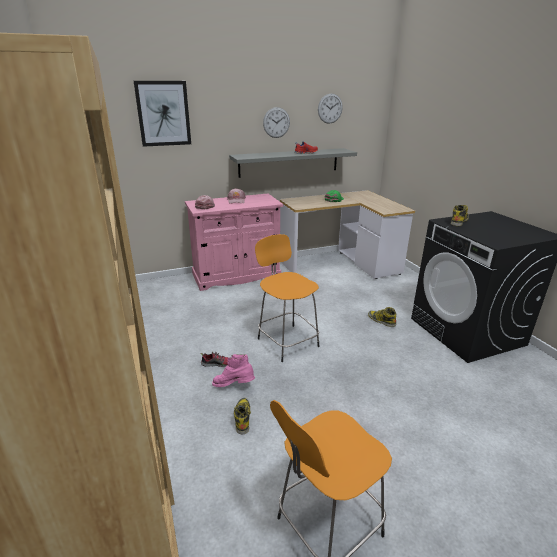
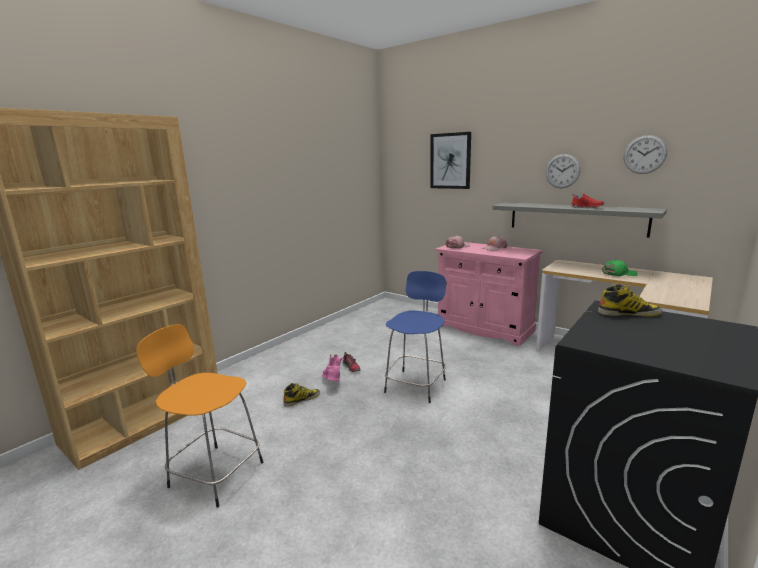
camera: 60 degrees right, 10 degrees down
orange stool [255,234,319,362] -> blue stool [384,271,446,403]
boot [368,307,396,327] -> none

